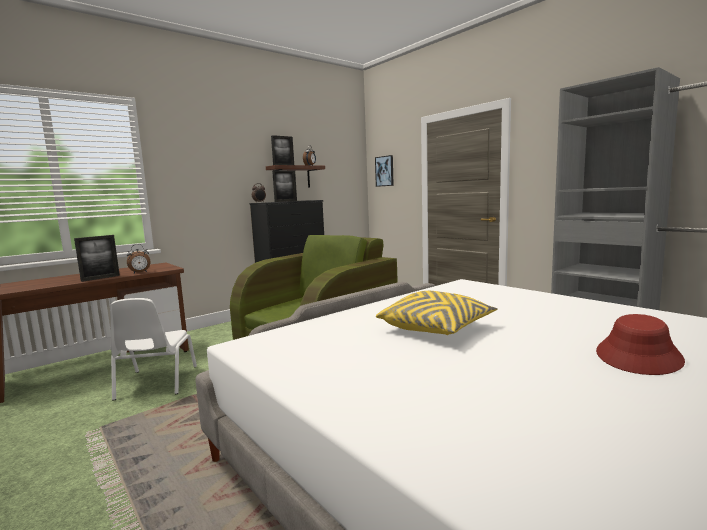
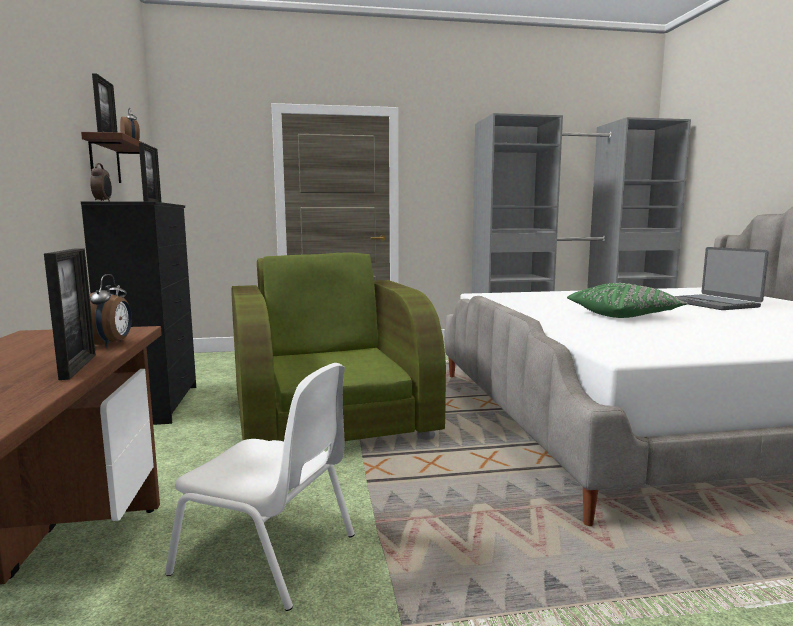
camera: 60 degrees left, 0 degrees up
picture [375,155,394,187] -> none
yellow pillow [376,291,498,335] -> green pillow [567,283,688,318]
red hat [596,314,685,375] -> laptop [675,247,769,310]

